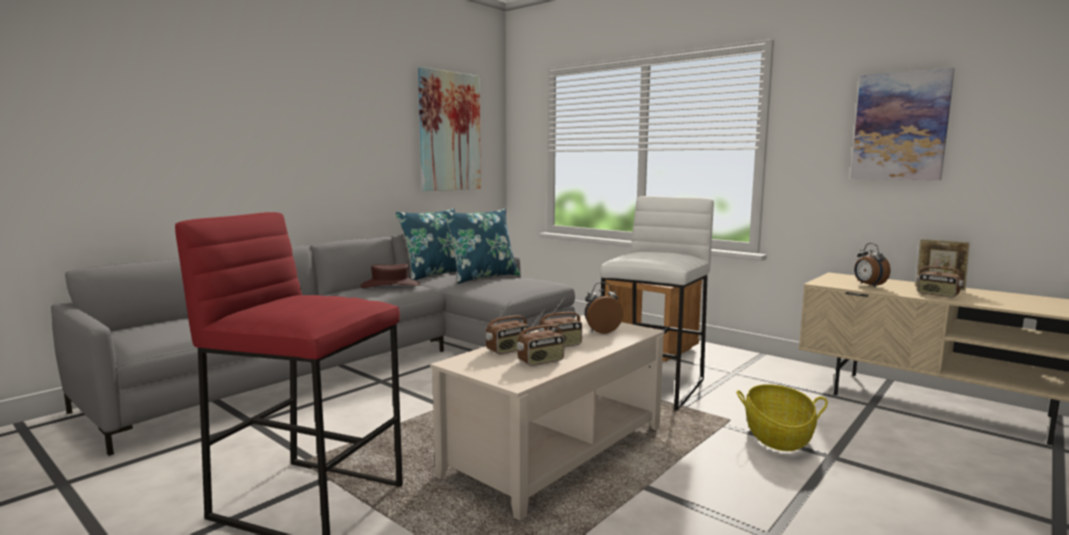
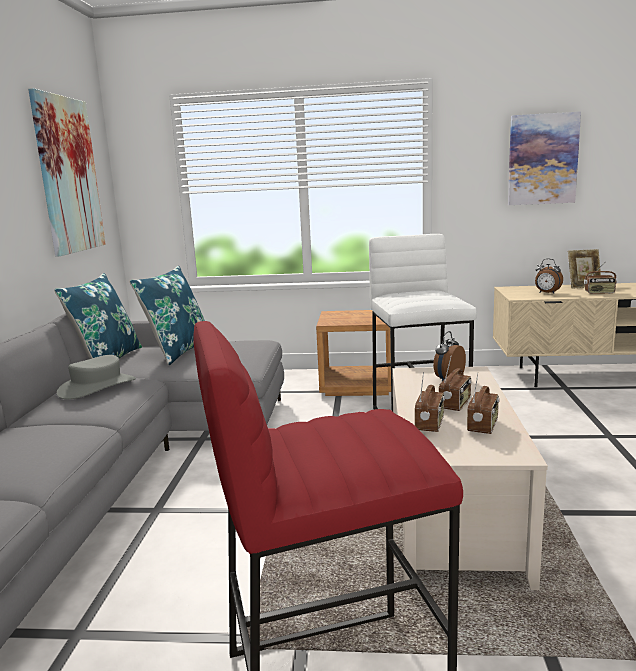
camera: 35 degrees left, 5 degrees up
brown hat [360,264,420,288] -> grey hat [57,355,136,399]
basket [737,384,828,451] -> none

